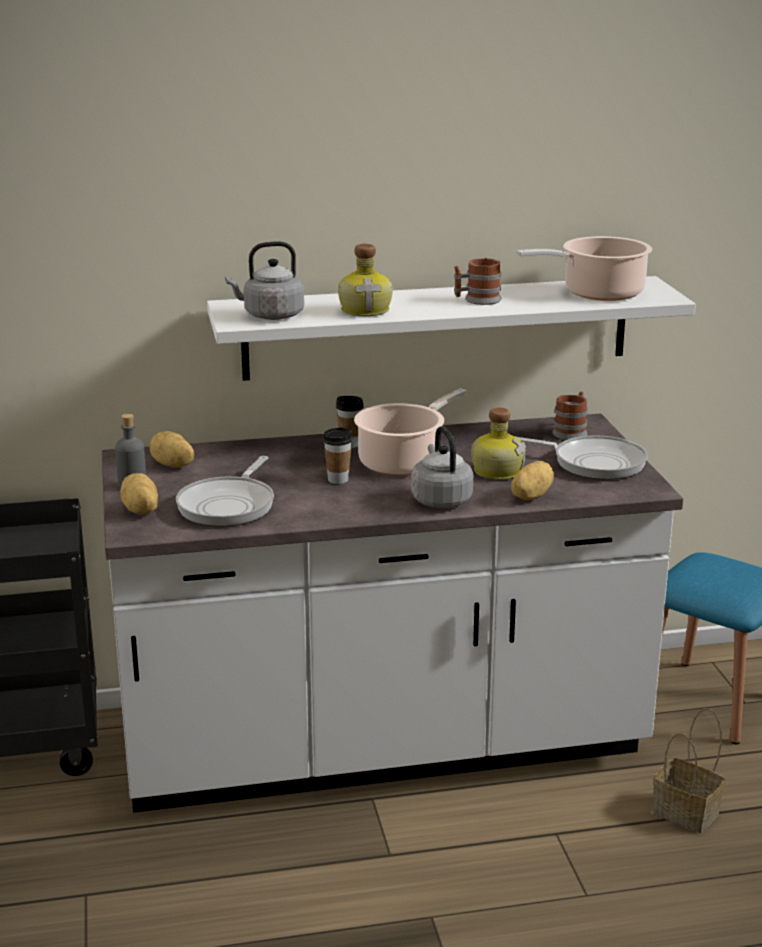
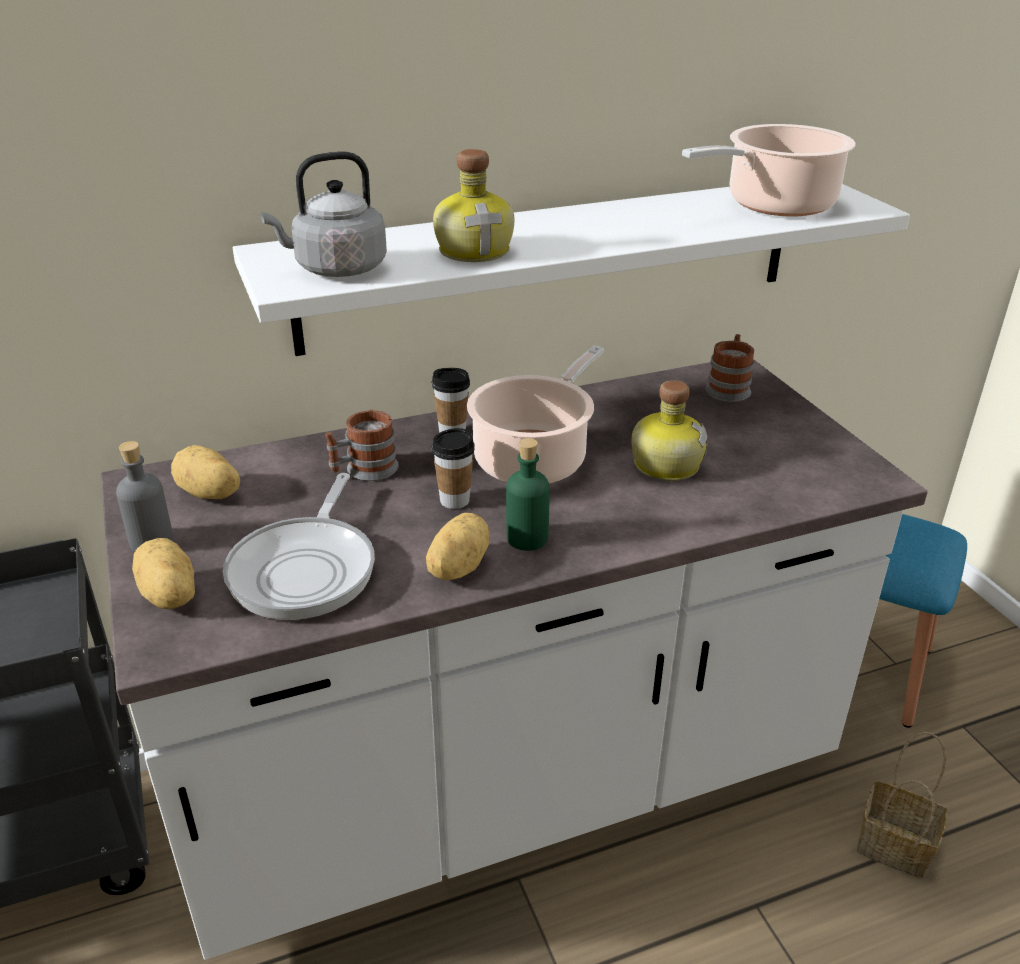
camera: 10 degrees left, 10 degrees up
grey kettle [411,426,473,508] -> none
mug [454,258,502,305] -> mug moved to [325,410,399,481]
potato [511,461,554,500] -> potato moved to [426,513,490,580]
frying pan [515,435,648,480] -> none
none -> green bottle [506,438,550,551]

